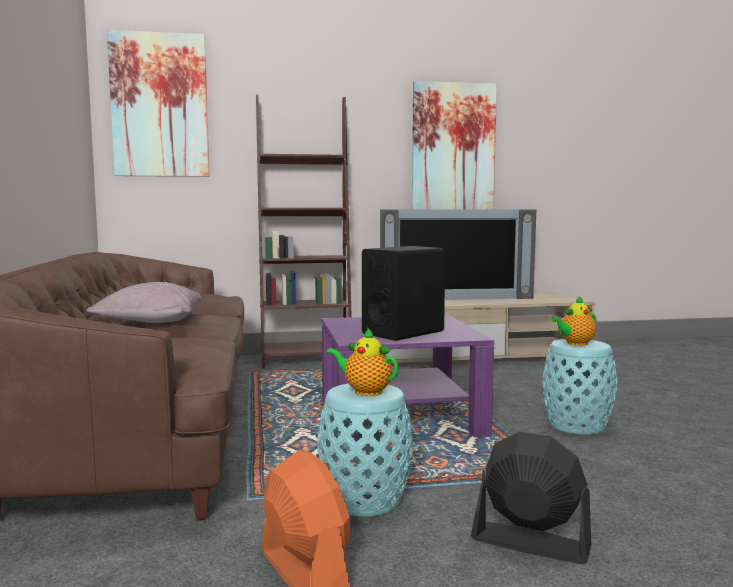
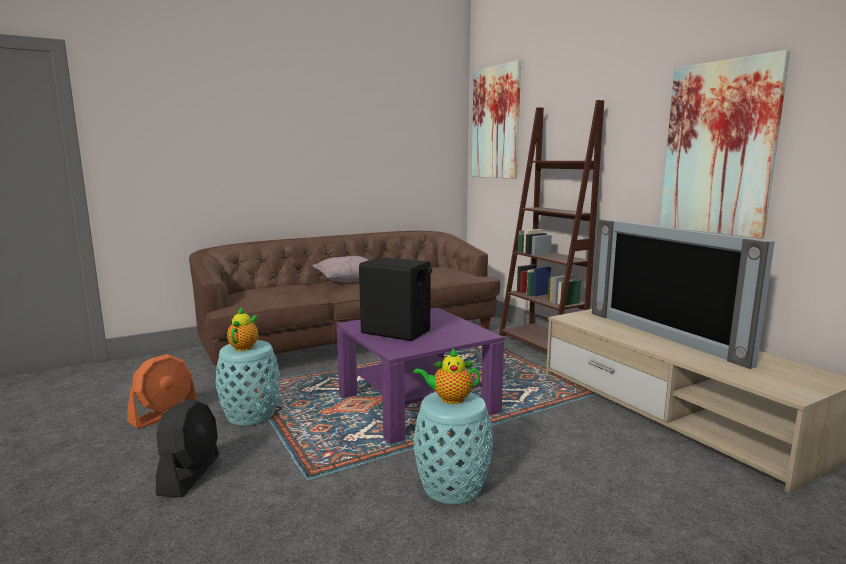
camera: 70 degrees right, 5 degrees up
teapot [550,295,597,346] -> teapot turned 45 degrees counterclockwise [414,348,480,404]

